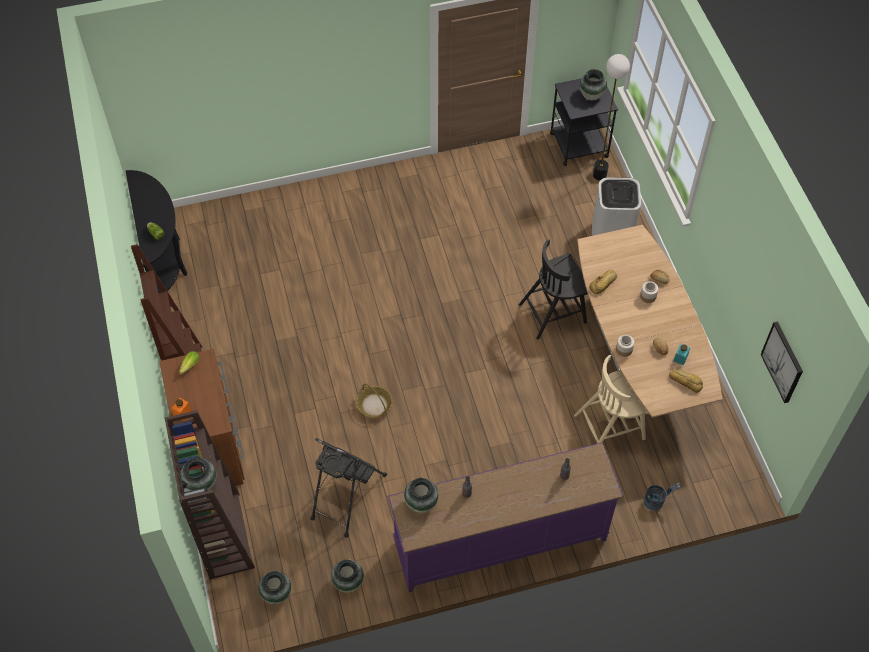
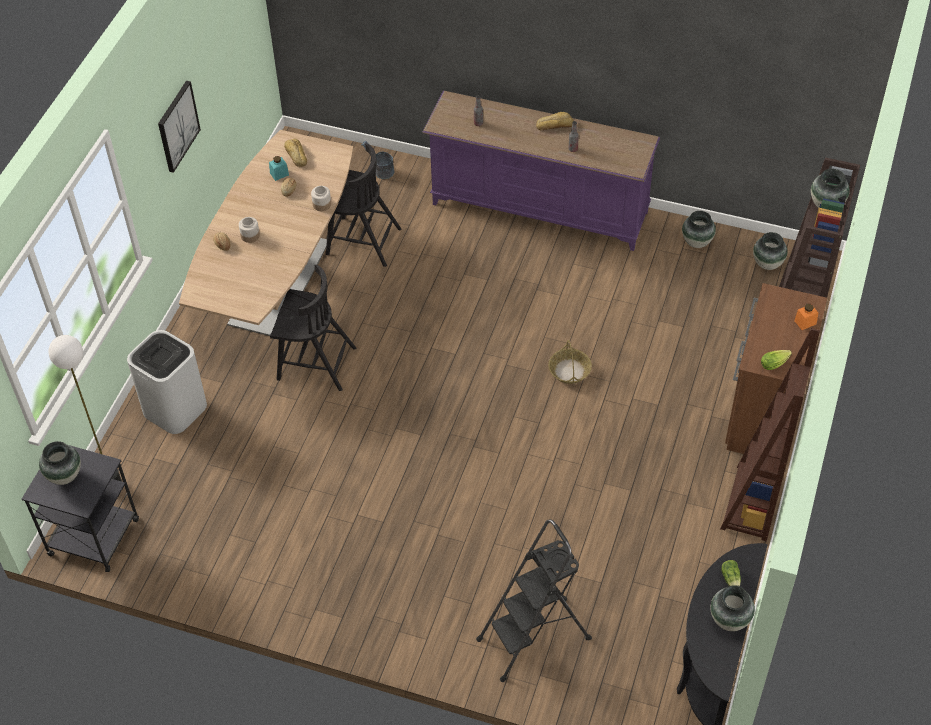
camera: 145 degrees left, 5 degrees down
step ladder [310,438,387,538] -> step ladder moved to [476,519,592,682]
vase [404,478,439,513] -> vase moved to [710,586,755,631]
beige chair [574,355,649,444] -> black chair [326,144,402,267]
bread [589,270,617,294] -> bread moved to [536,112,574,130]
picture [761,321,803,403] -> picture moved to [158,81,201,173]

